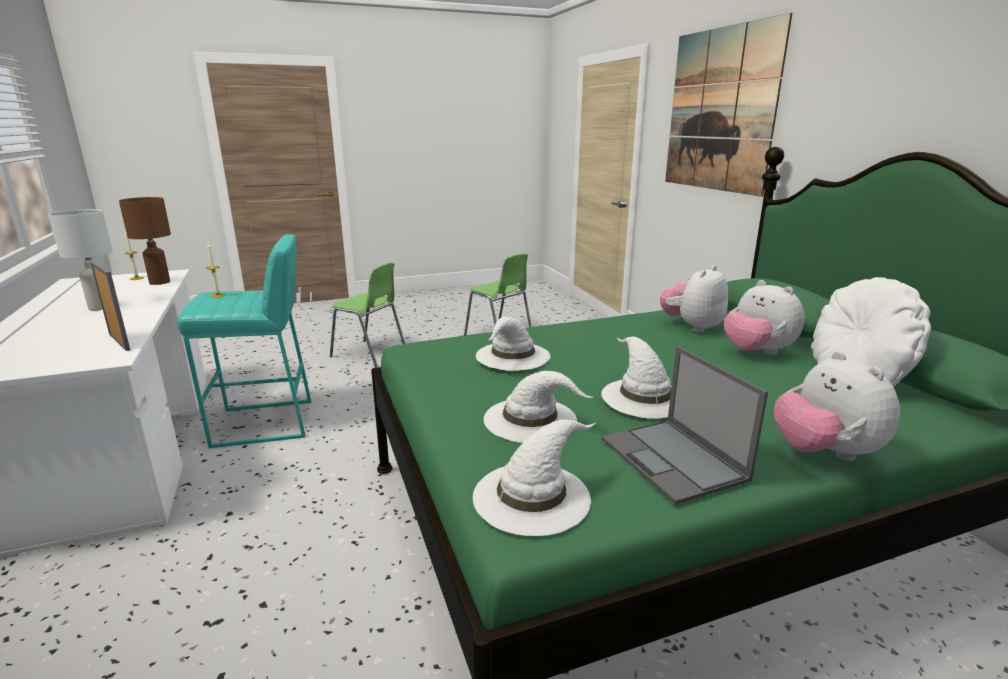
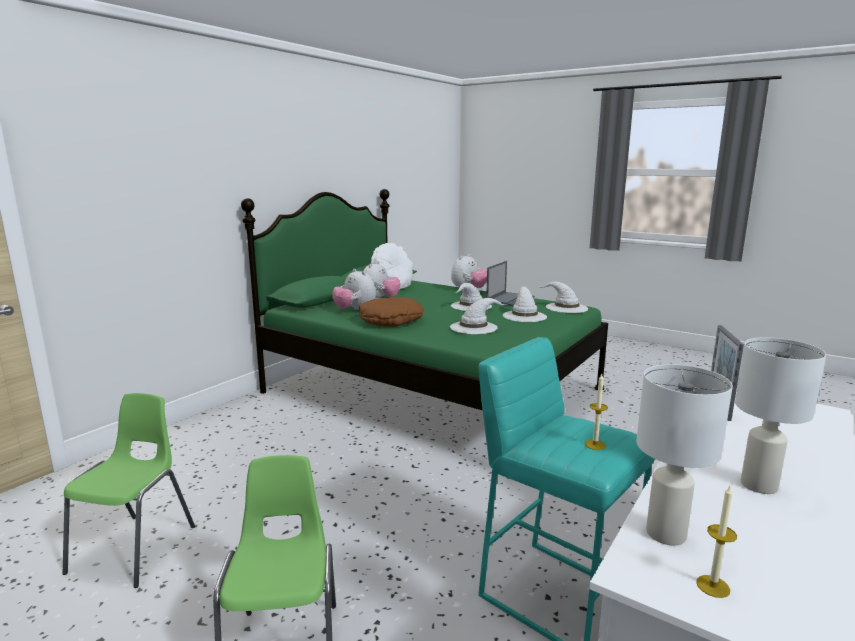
camera: 125 degrees left, 5 degrees down
brown table lamp [119,197,171,285] -> white table lamp [636,364,733,546]
plush toy [660,265,728,333] -> plush toy turned 45 degrees clockwise [332,269,376,310]
picture [665,13,792,197] -> none
none -> brown pillow [359,297,423,327]

